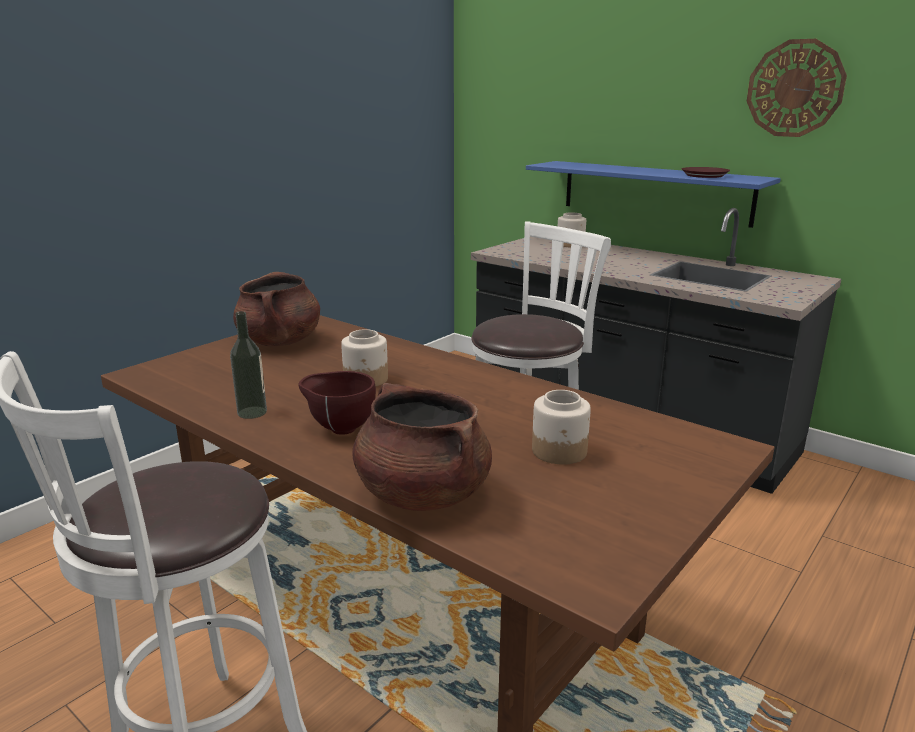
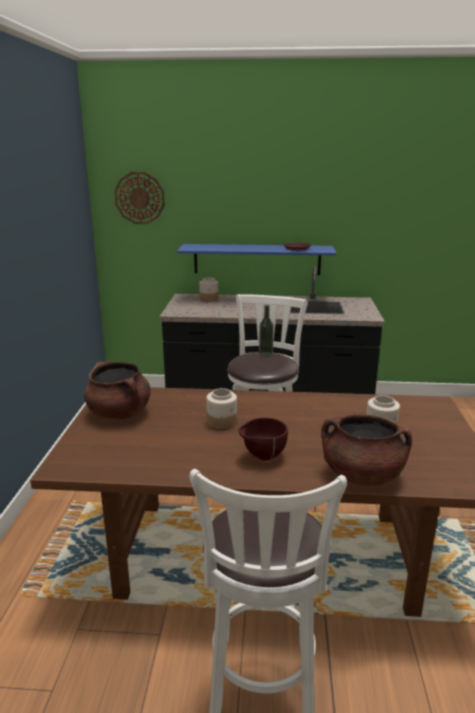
camera: 35 degrees left, 0 degrees up
bottle [230,311,267,419] -> bottle moved to [259,305,274,357]
wall clock [747,39,847,137] -> wall clock moved to [114,172,165,224]

